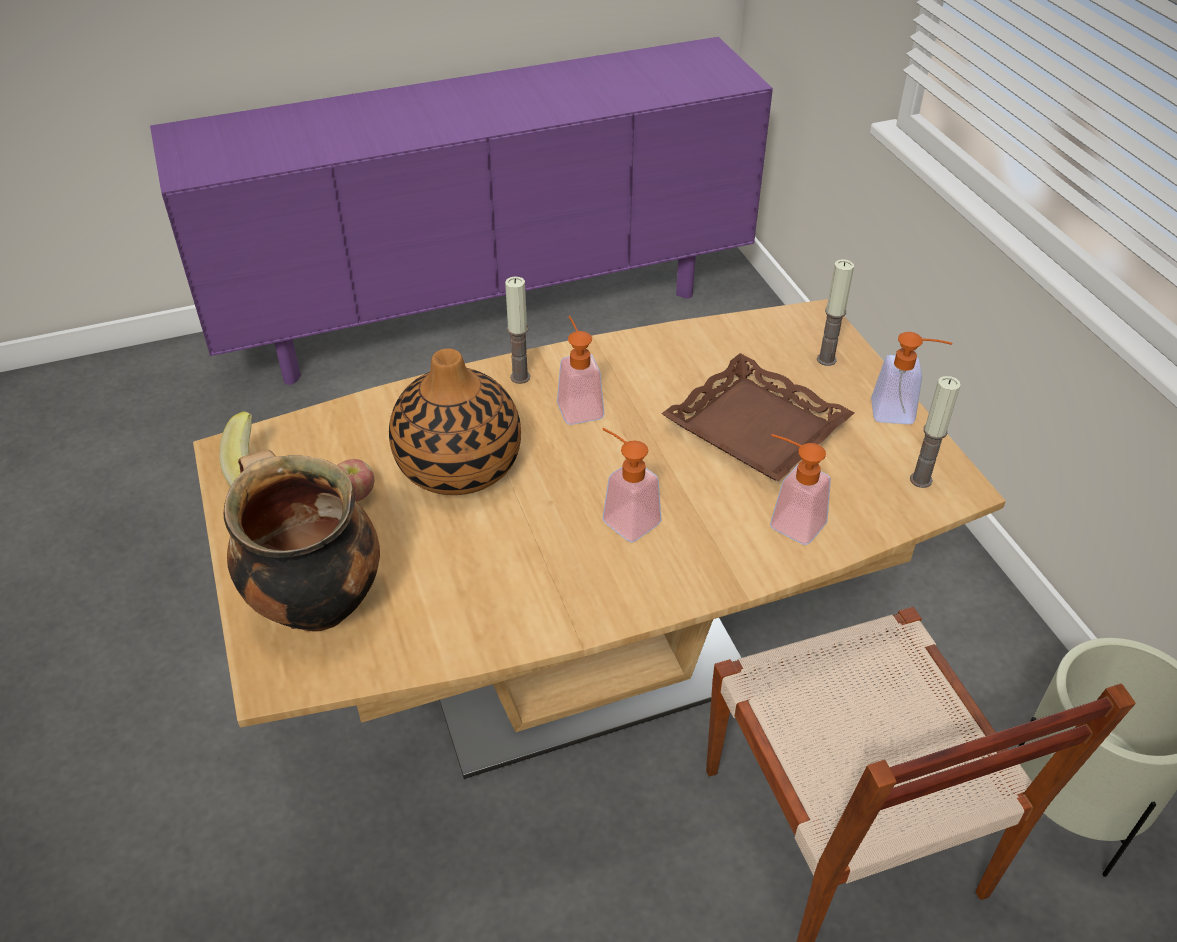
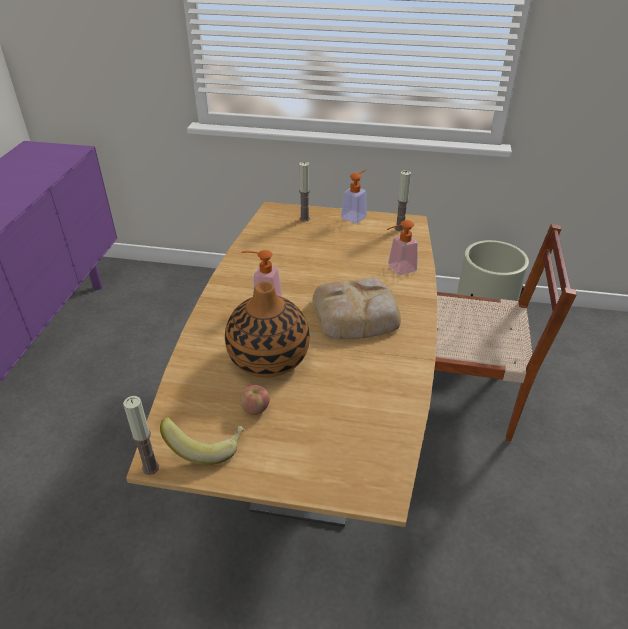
camera: 60 degrees left, 5 degrees down
cooking pot [223,450,380,631] -> none
candle [505,276,530,384] -> candle moved to [123,396,159,475]
soap dispenser [602,428,662,543] -> bread [313,277,401,339]
brown tray [661,353,855,481] -> none

